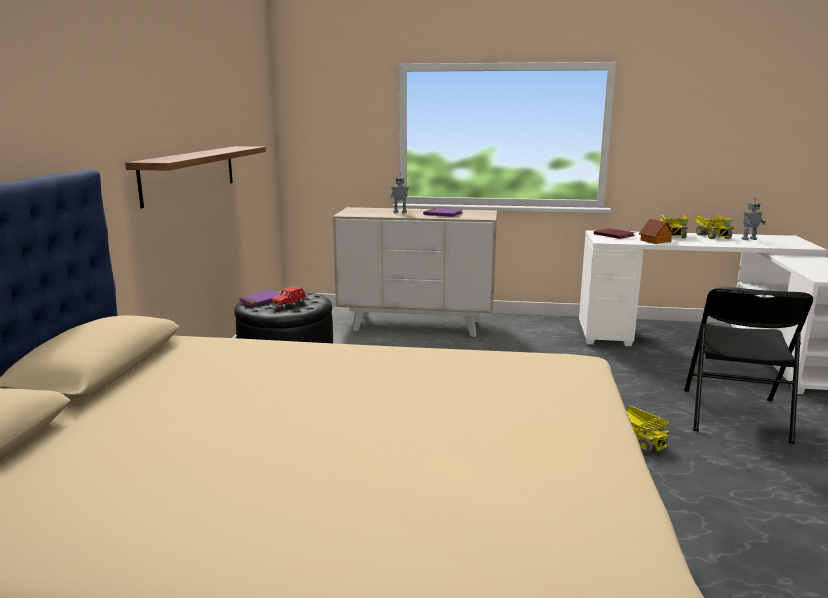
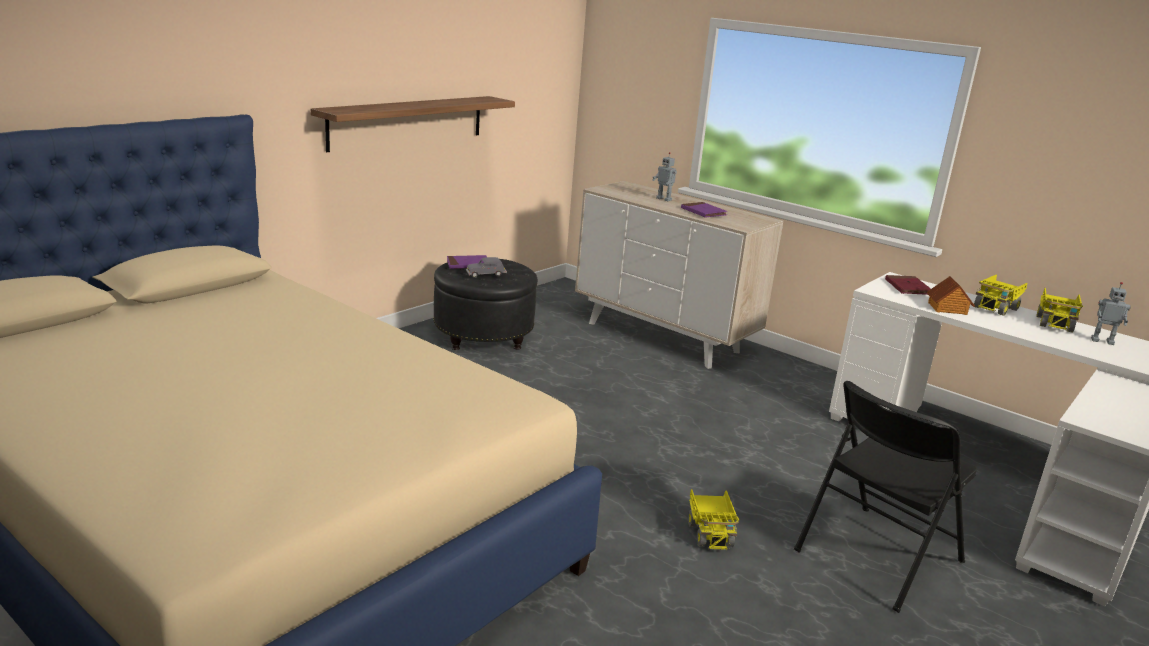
camera: 30 degrees right, 5 degrees up
red toy car [271,287,307,308] -> grey toy car [466,257,507,278]

